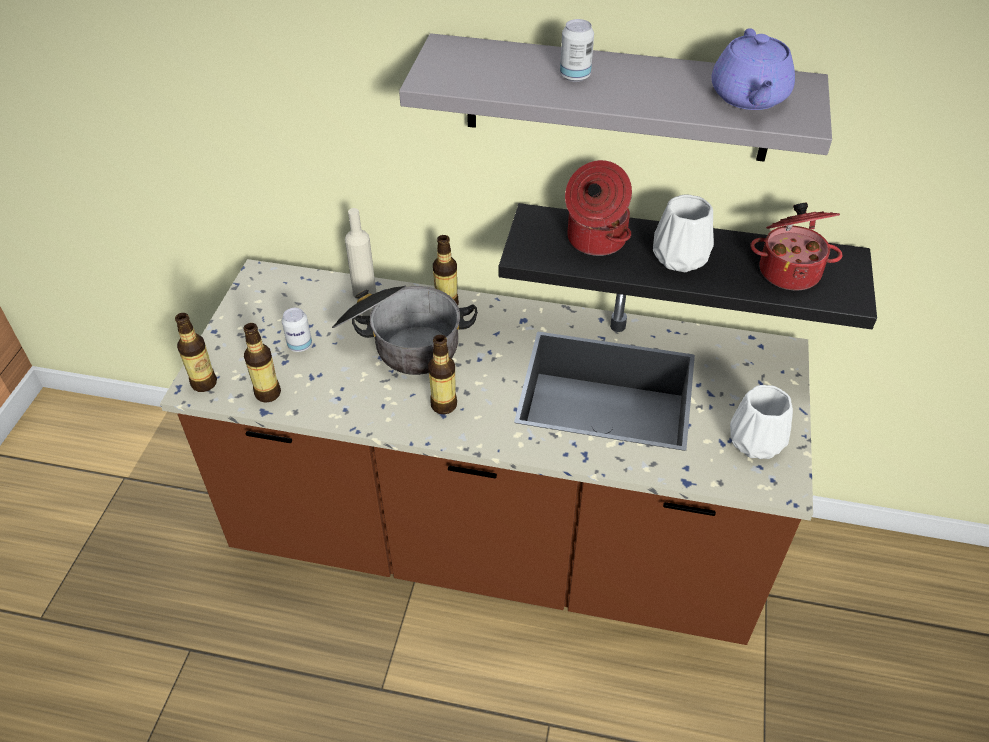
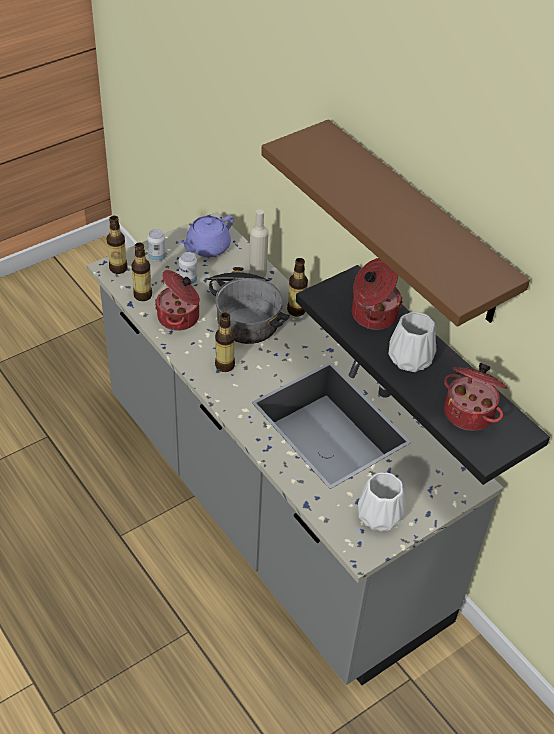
camera: 40 degrees right, 0 degrees up
brown counter [160,259,813,645] -> grey counter [87,212,503,685]
grey shelf [399,33,832,162] -> brown shelf [261,119,530,327]
can [560,19,594,82] -> can moved to [147,229,166,262]
purple teapot [711,28,795,110] -> purple teapot moved to [179,215,234,257]
none -> cooking pot [155,270,200,331]

